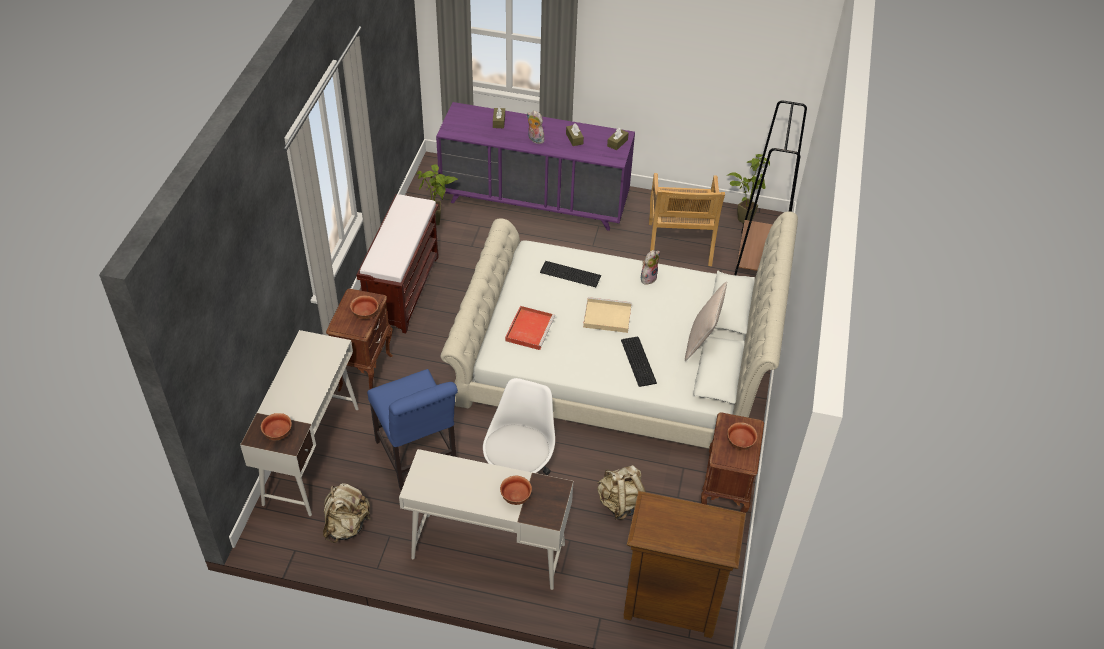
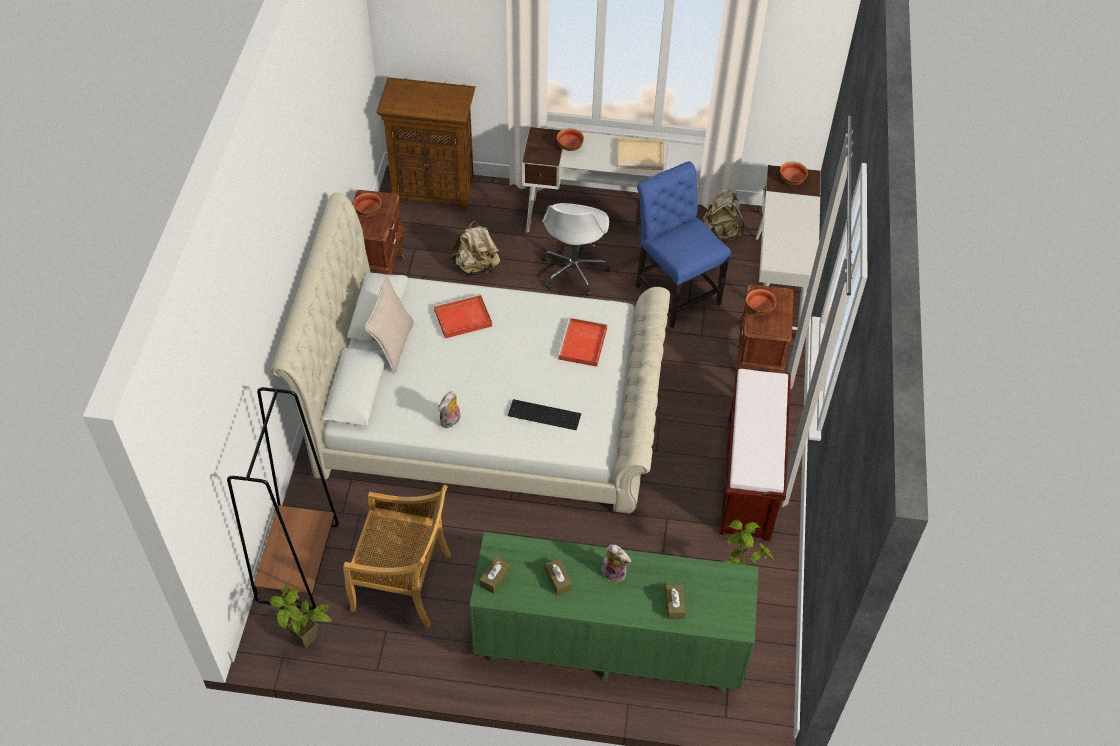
camera: 175 degrees right, 5 degrees up
purple dresser [436,102,635,231] -> green dresser [469,532,758,692]
beige tray [583,297,632,333] -> beige tray moved to [617,138,664,170]
keyboard [621,337,657,387] -> red tray [434,294,492,339]
beige chair [649,173,725,266] -> beige chair turned 105 degrees clockwise [343,485,451,628]

